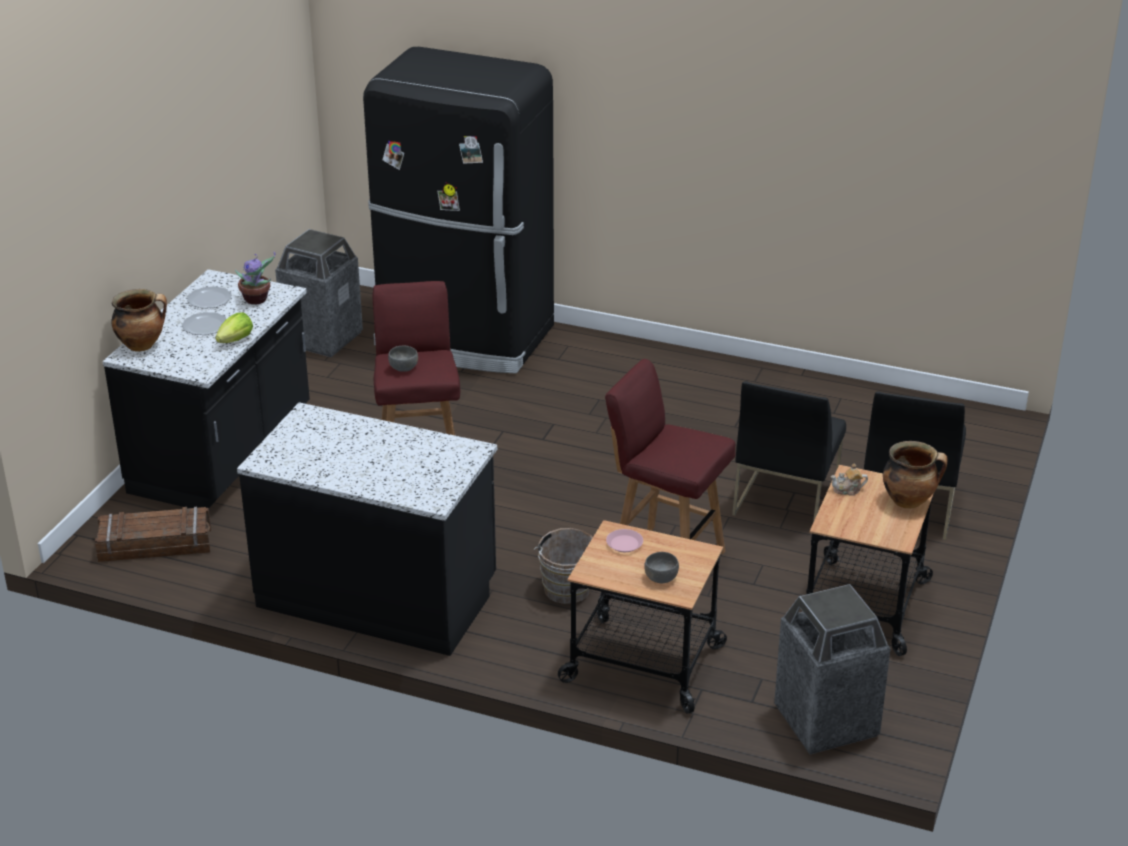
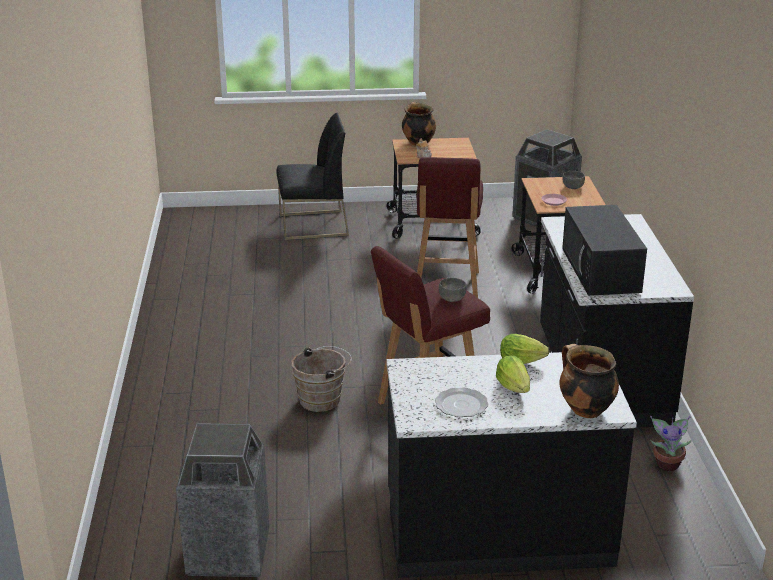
camera: 115 degrees left, 5 degrees down
crate [95,507,211,562] -> none
plate [182,312,226,335] -> lettuce [496,356,530,393]
potted plant [235,251,275,305] -> potted plant moved to [650,416,692,471]
black fridge [363,47,554,374] -> none
brown bucket [534,528,593,604] -> brown bucket moved to [292,346,352,412]
black chair [732,381,846,522] -> none
none -> black microwave [562,205,647,296]

